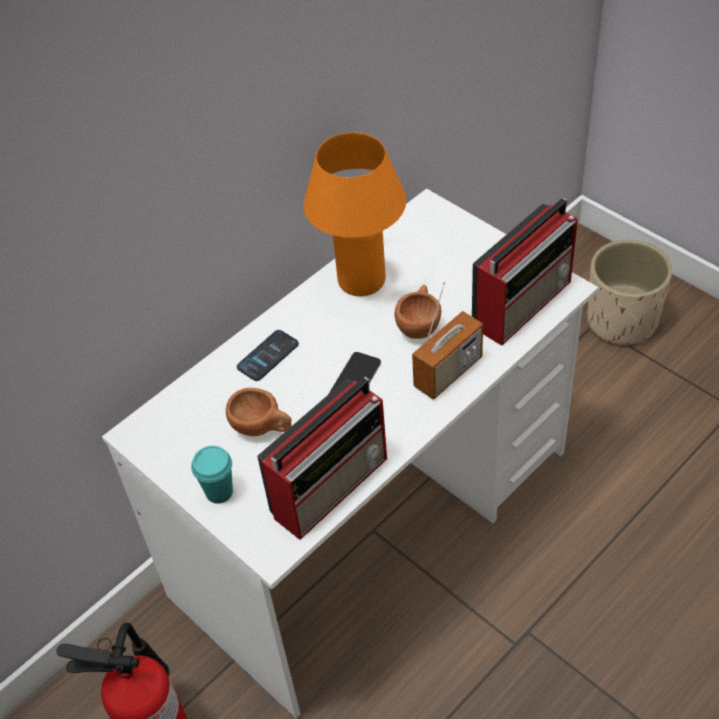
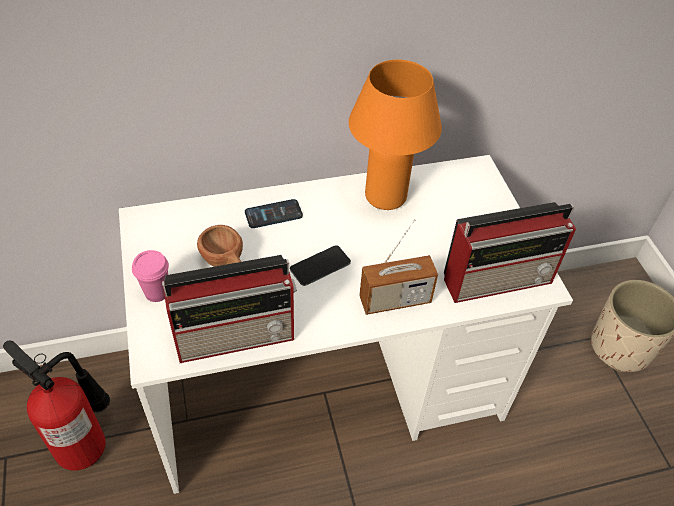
camera: 25 degrees right, 0 degrees up
turquoise cup [191,446,233,504] -> pink cup [132,250,169,302]
brown cup [394,285,441,339] -> none

